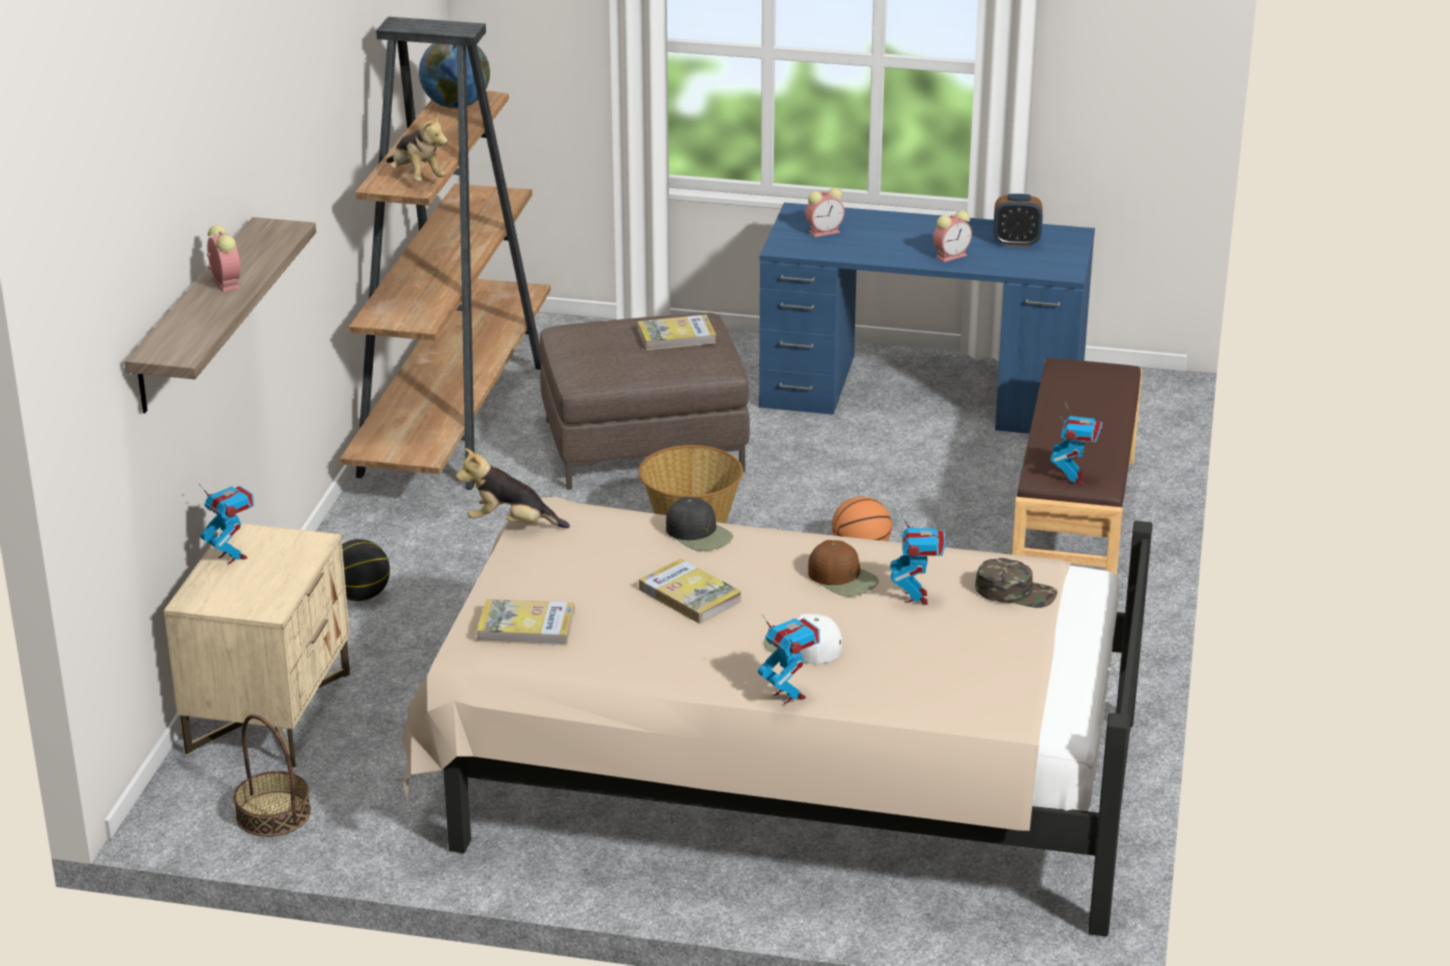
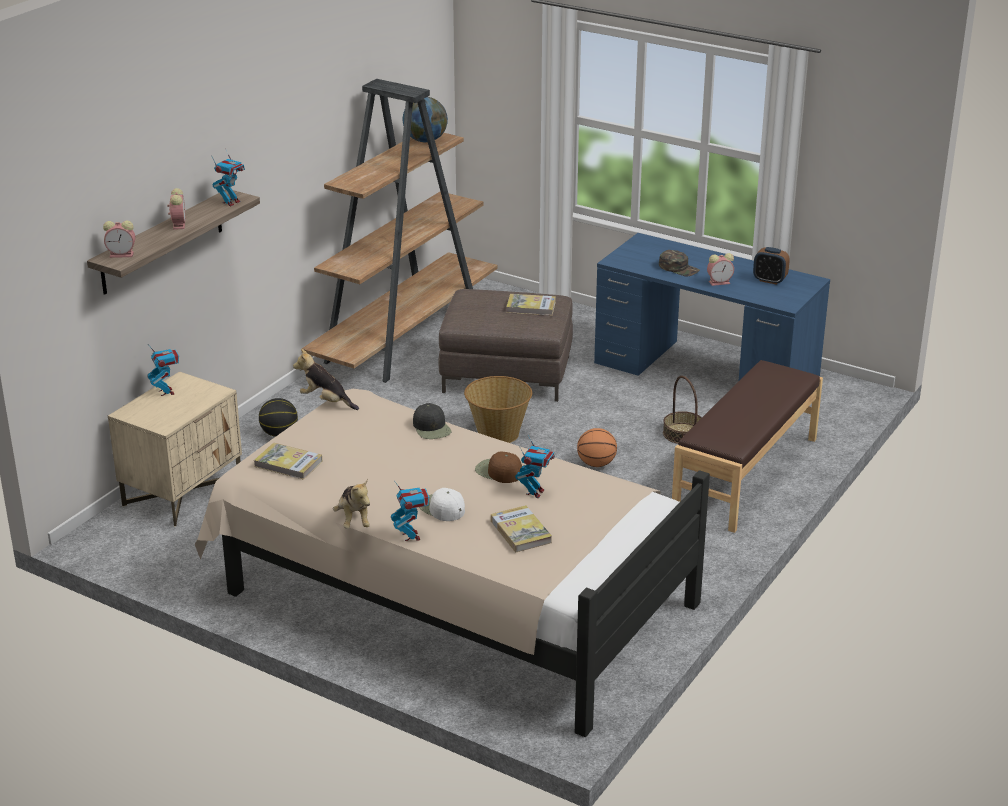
camera: 20 degrees right, 0 degrees up
basket [233,714,311,837] -> basket moved to [663,376,702,444]
plush toy [386,113,448,181] -> plush toy moved to [333,479,370,529]
book [639,558,742,624] -> book moved to [491,505,552,552]
alarm clock [805,188,845,237] -> alarm clock moved to [103,221,135,258]
brown cap [808,540,879,596] -> brown cap turned 150 degrees clockwise [475,452,522,483]
green cap [975,558,1057,608] -> green cap moved to [659,250,700,276]
toy robot [1050,402,1103,486] -> toy robot moved to [211,150,245,206]

